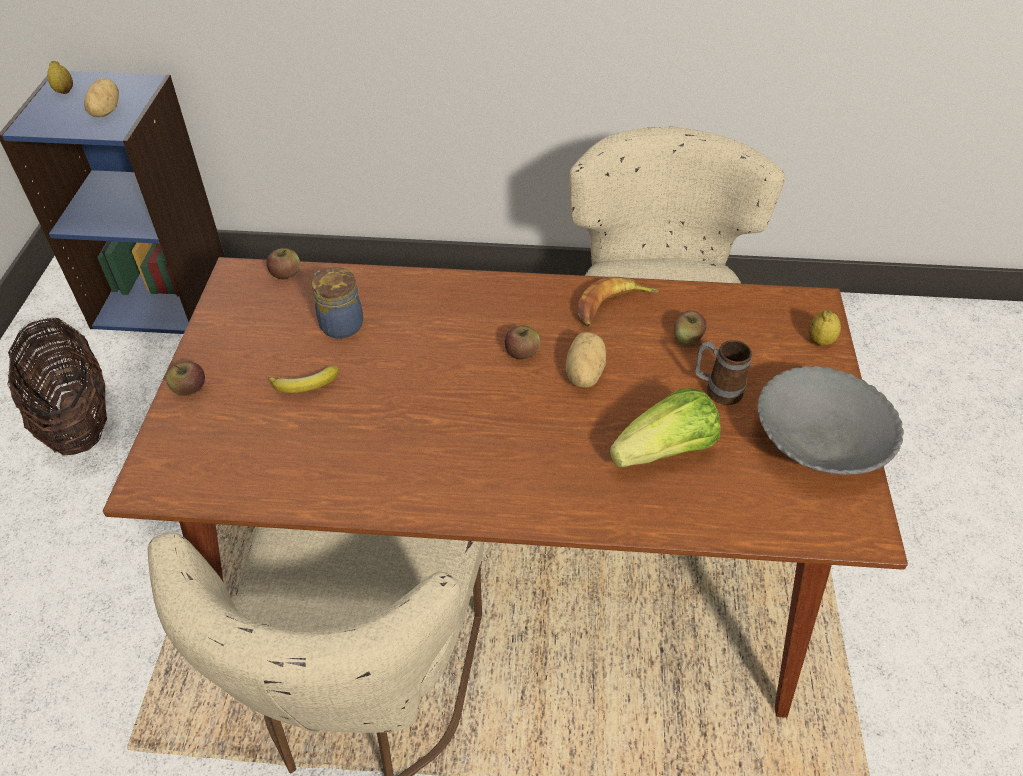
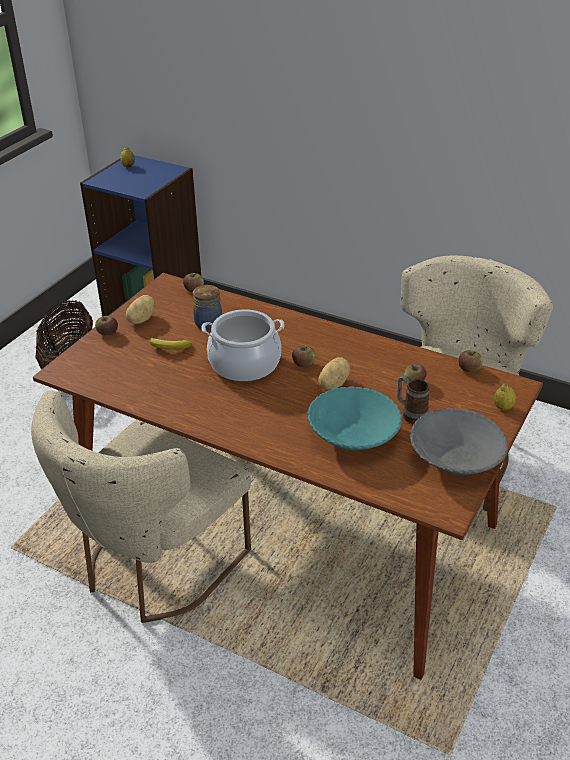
camera: 25 degrees right, 10 degrees down
potato [84,78,119,117] -> potato moved to [126,295,156,324]
banana [578,277,659,327] -> none
lettuce [610,388,721,467] -> turquoise bowl [307,386,402,451]
none -> cooking pot [201,309,285,382]
none -> apple [459,350,483,372]

